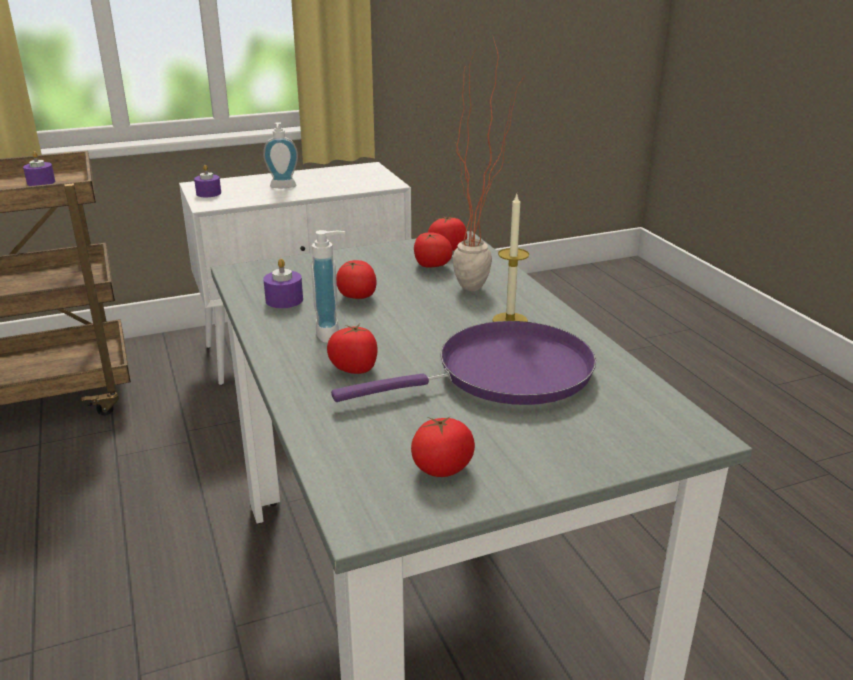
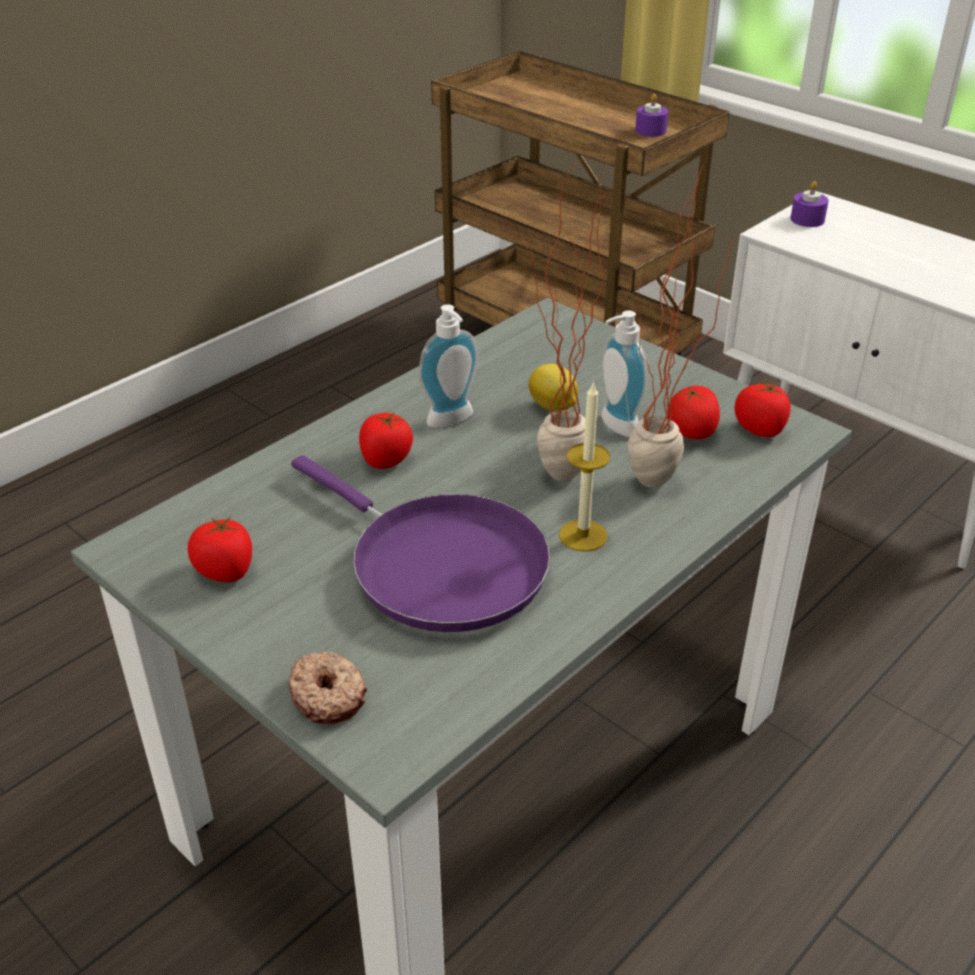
camera: 65 degrees right, 10 degrees up
soap dispenser [263,122,298,188] -> soap dispenser moved to [601,310,647,437]
purple candle [263,258,303,308] -> none
tomato [336,260,376,299] -> lemon [529,364,578,412]
none -> donut [288,651,367,724]
none -> potted plant [522,163,606,481]

